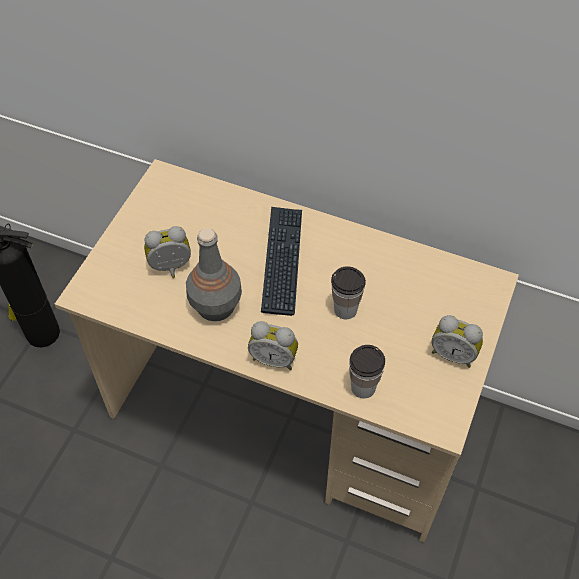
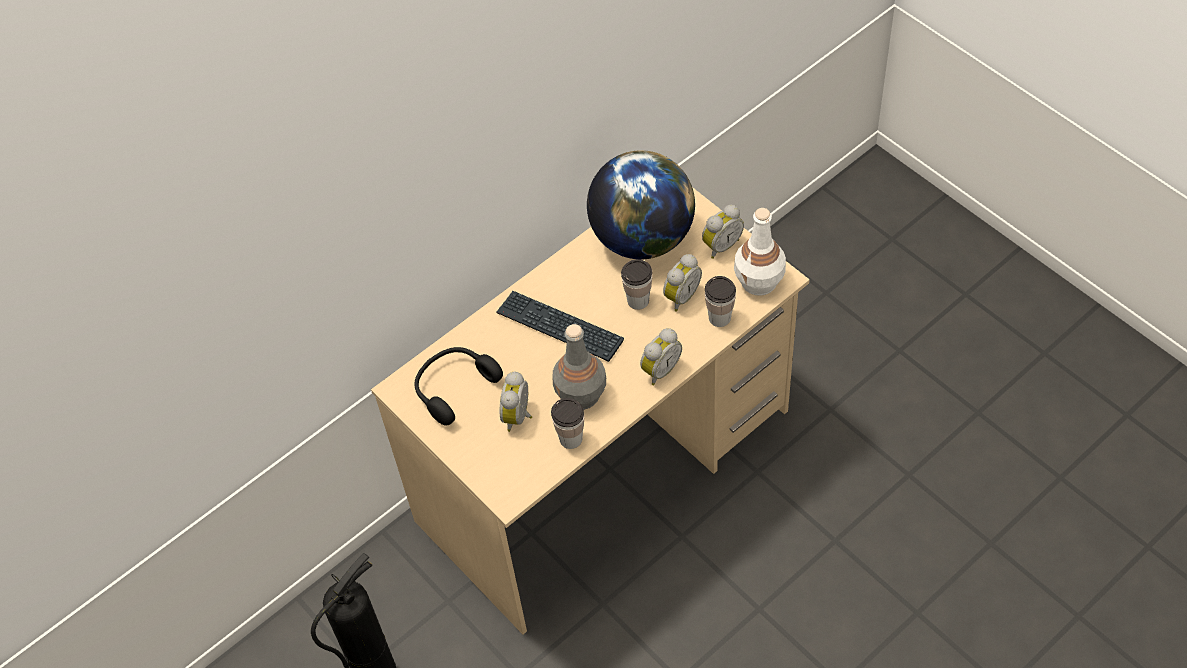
camera: 60 degrees left, 0 degrees up
none -> black headphones [414,347,503,426]
none -> cup [551,398,584,449]
none -> globe [587,150,695,259]
none -> alarm clock [663,254,702,312]
none -> white bottle [734,208,786,296]

